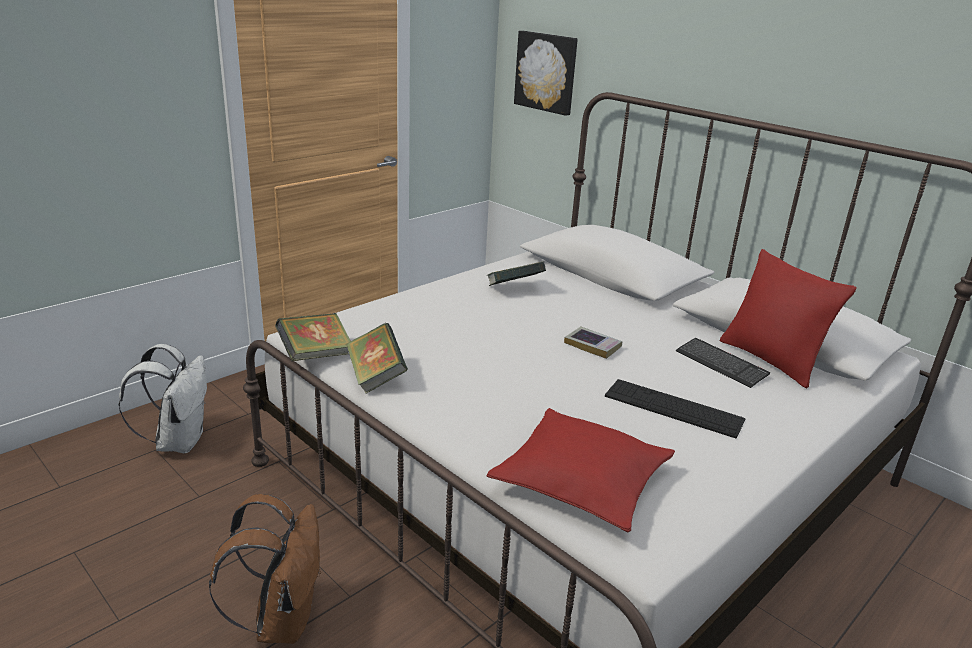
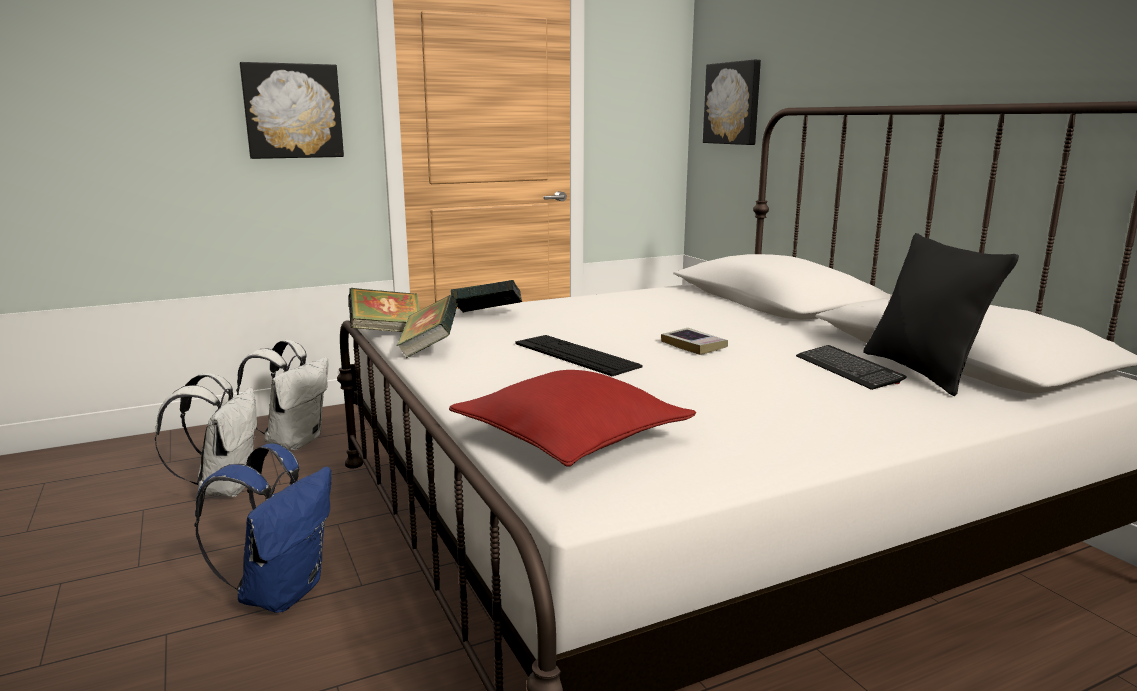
camera: 20 degrees right, 10 degrees down
brown backpack [209,494,321,644] -> blue backpack [194,443,331,613]
book [488,262,546,286] -> book moved to [451,280,522,313]
keyboard [605,379,745,438] -> keyboard moved to [516,335,642,376]
red pillow [720,249,857,389] -> black pillow [863,233,1019,396]
none -> white backpack [155,373,257,497]
none -> picture [240,62,344,159]

